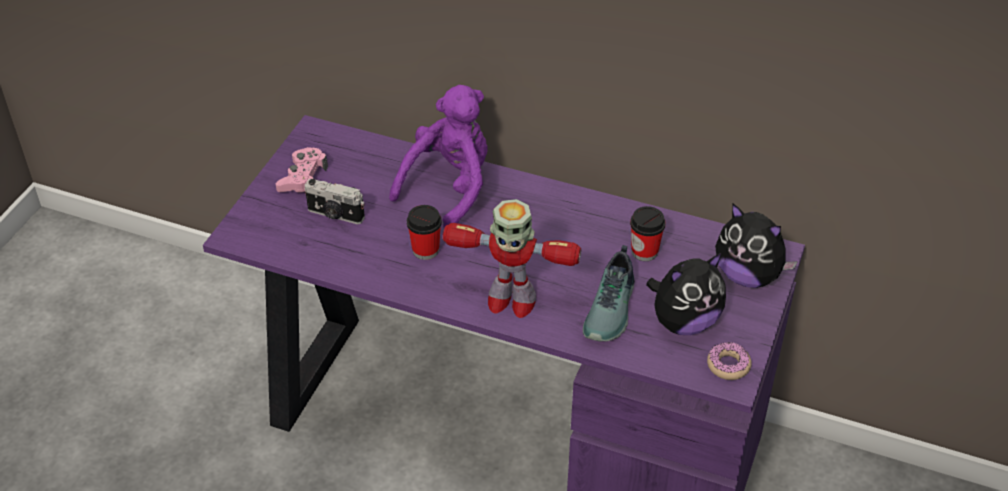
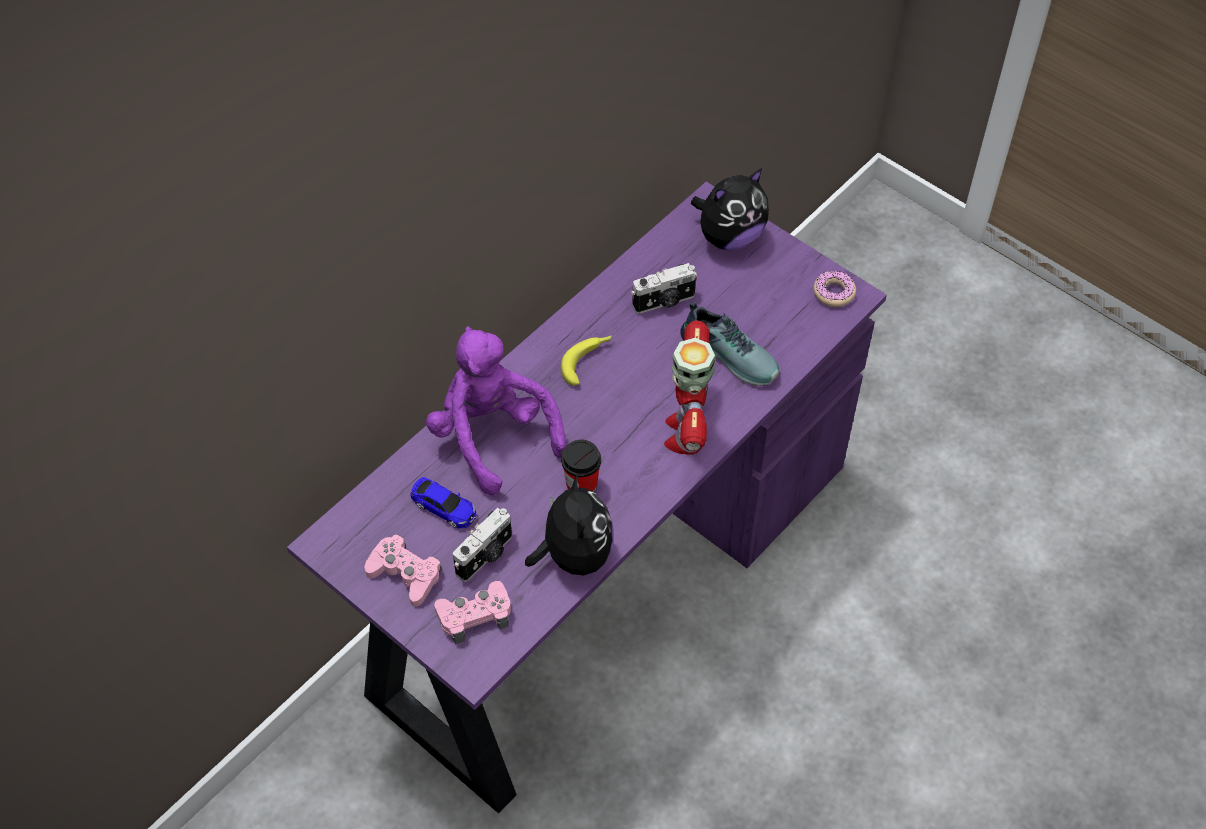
camera: 70 degrees left, 10 degrees up
toy robot [443,199,581,318] -> toy robot turned 150 degrees clockwise [664,321,716,455]
cup [630,206,665,261] -> camera [631,263,698,314]
plush toy [646,253,726,335] -> plush toy moved to [525,473,614,575]
none -> toy car [410,477,476,529]
none -> pink game controller [434,581,511,644]
none -> banana [561,335,612,386]

